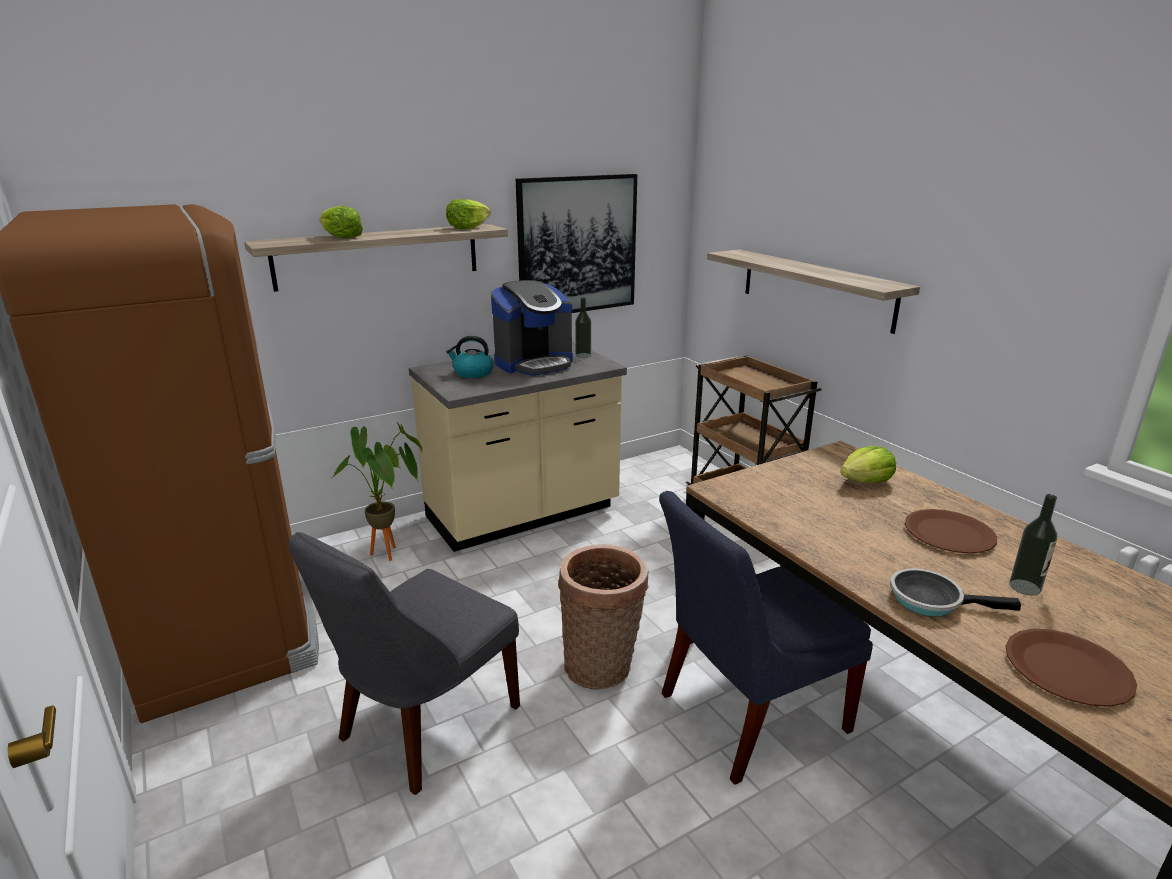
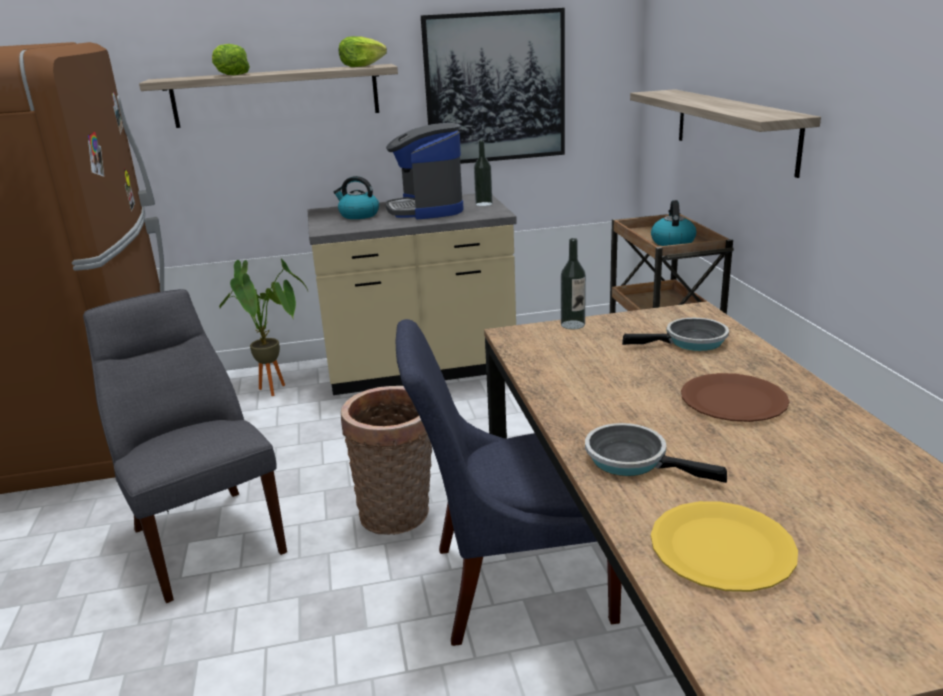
camera: 20 degrees right, 0 degrees up
grey chair [289,532,520,795] -> grey chair turned 90 degrees clockwise [83,289,287,603]
coffee machine [491,280,573,376] -> coffee machine turned 90 degrees clockwise [386,123,464,219]
lettuce [840,446,896,483] -> frying pan [622,318,729,351]
brown plate [1005,629,1137,707] -> yellow plate [651,501,798,592]
bottle [1009,494,1057,596] -> bottle moved to [561,238,586,329]
none -> kettle [651,200,696,246]

